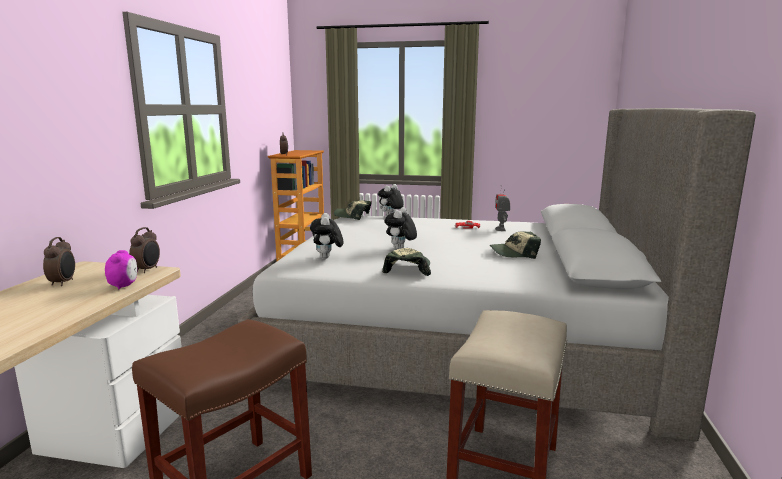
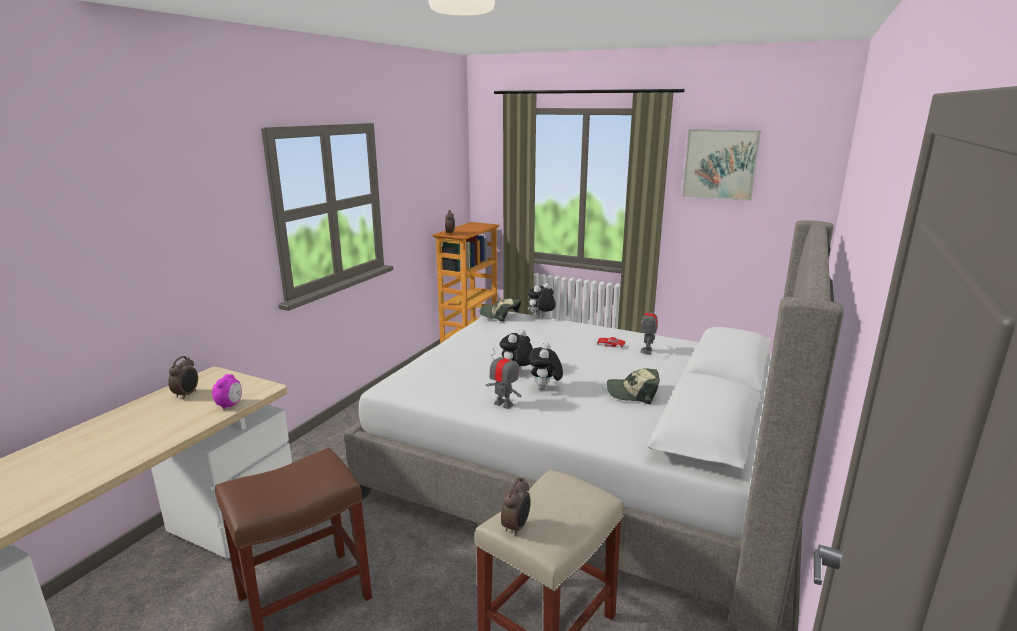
camera: 15 degrees right, 5 degrees up
alarm clock [129,227,160,273] -> alarm clock moved to [501,478,531,536]
plush toy [310,213,344,259] -> plush toy moved to [529,342,563,390]
cap [382,248,431,276] -> toy robot [486,348,521,409]
none -> picture [682,129,761,201]

